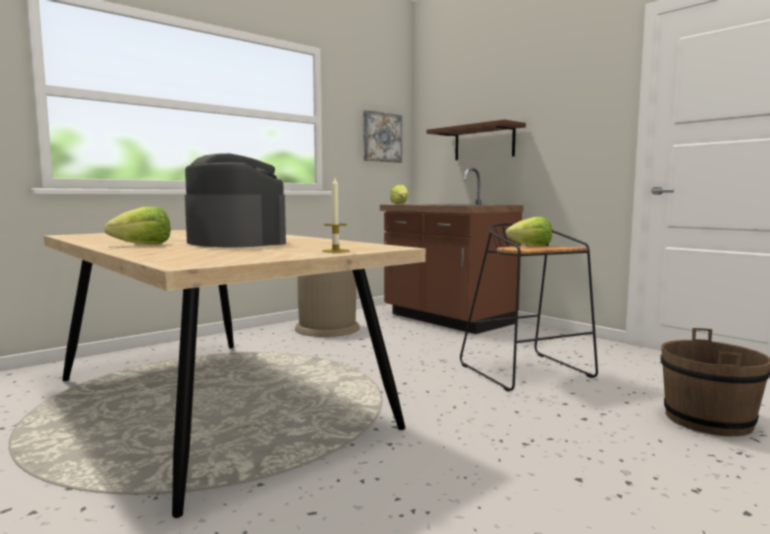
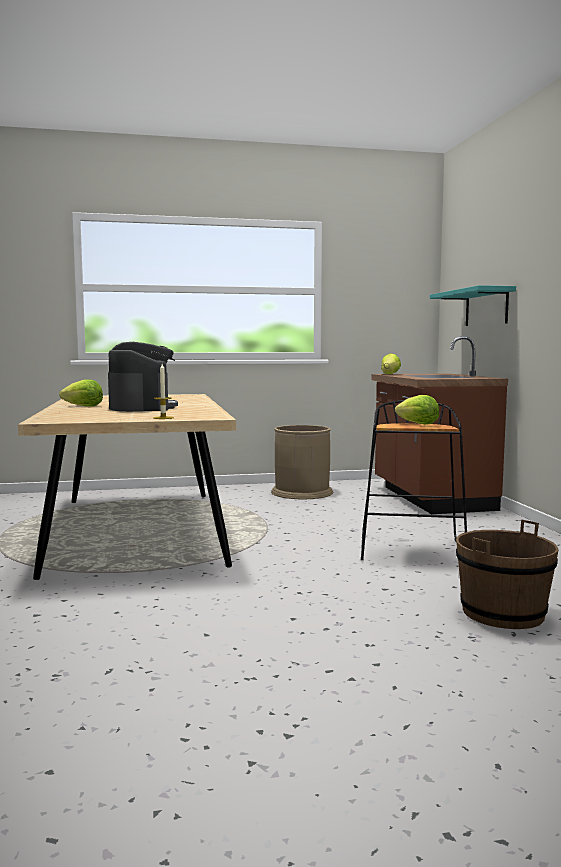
camera: 30 degrees right, 0 degrees up
picture [363,110,402,163] -> none
brown shelf [426,119,526,160] -> turquoise shelf [430,285,516,326]

